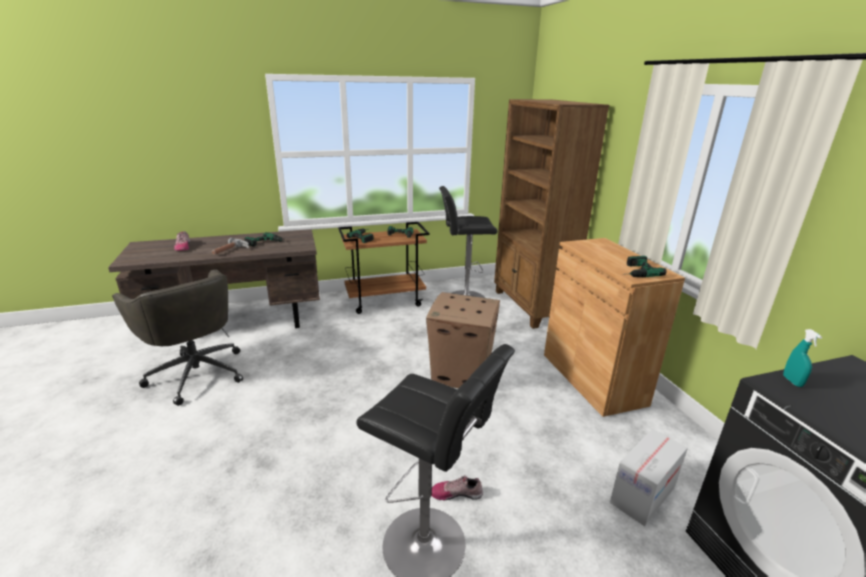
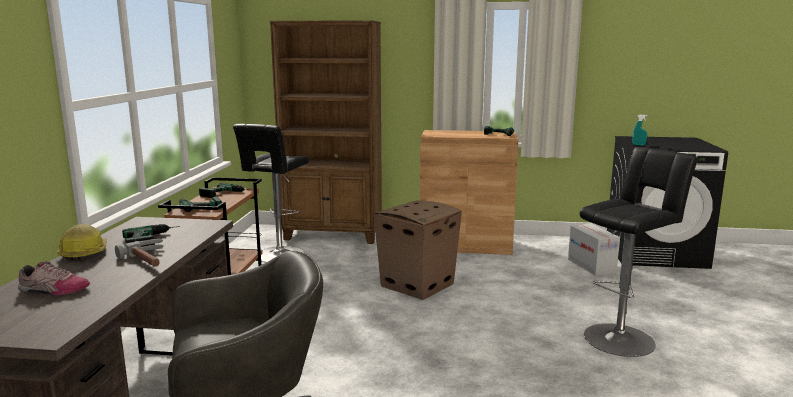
camera: 65 degrees left, 10 degrees down
shoe [431,475,483,500] -> none
none -> hard hat [57,224,107,261]

